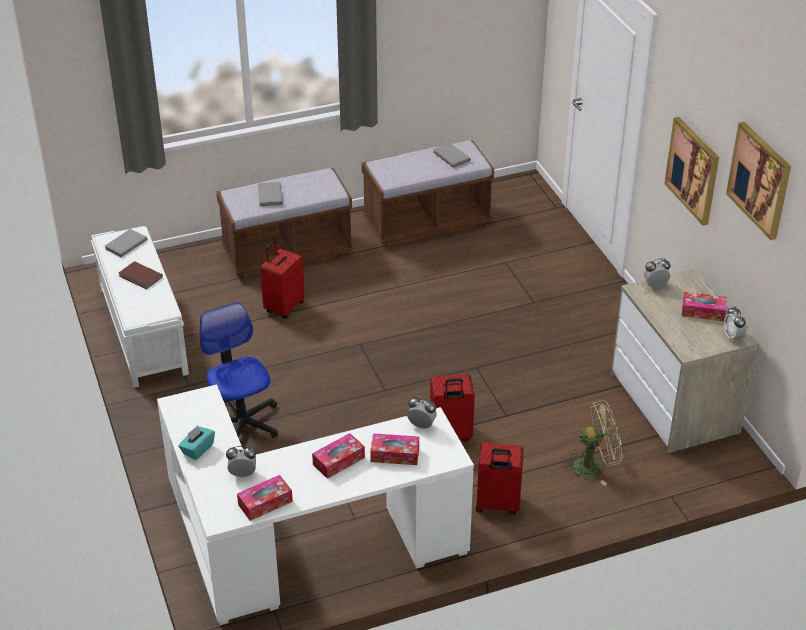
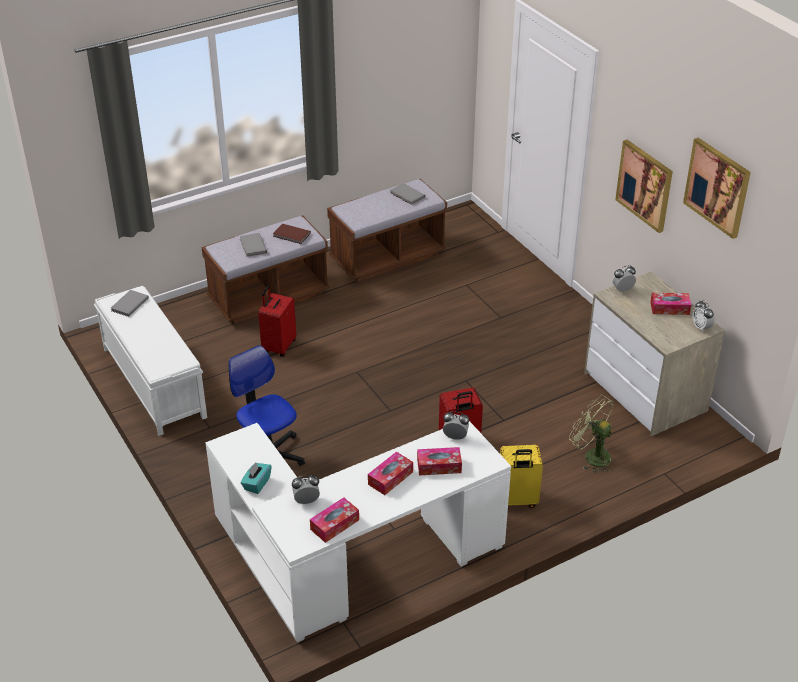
camera: 10 degrees left, 0 degrees up
brown book [119,261,163,289] -> brown book moved to [273,223,311,244]
red suitcase [476,443,524,515] -> yellow suitcase [500,445,543,508]
green fan [563,400,623,486] -> green fan turned 120 degrees counterclockwise [569,395,614,473]

